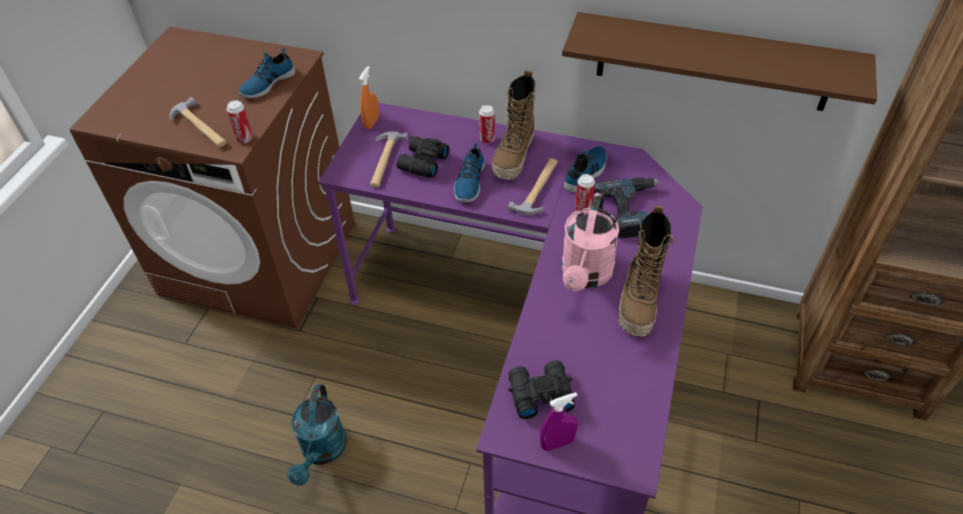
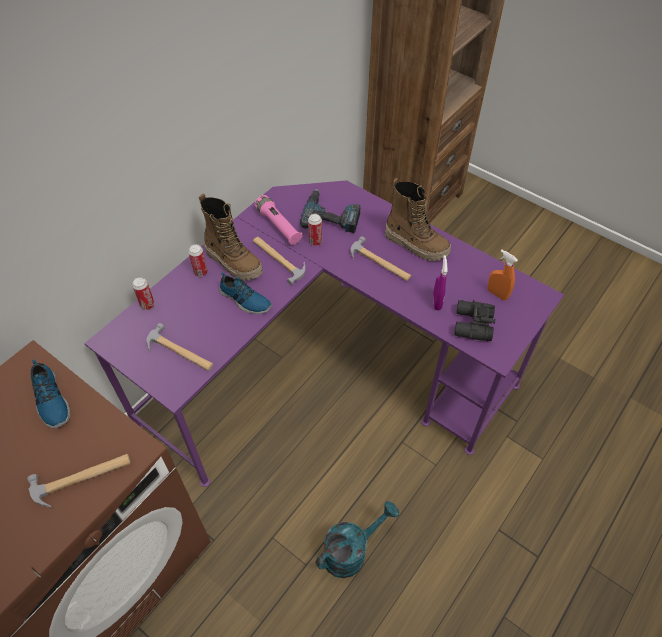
camera: 70 degrees left, 5 degrees up
can [227,100,253,143] -> can moved to [132,277,155,310]
turquoise watering can [287,384,347,486] -> turquoise watering can turned 60 degrees counterclockwise [315,501,399,578]
orange spray bottle [359,66,379,129] -> orange spray bottle moved to [487,250,518,300]
black binoculars [397,136,449,178] -> none
purple spray bottle [540,392,578,451] -> purple spray bottle moved to [433,255,448,311]
pink watering can [561,193,619,291] -> hammer [350,236,411,281]
brown shelf [562,12,877,111] -> none
shoe [564,146,607,193] -> pink flashlight [255,195,302,245]

